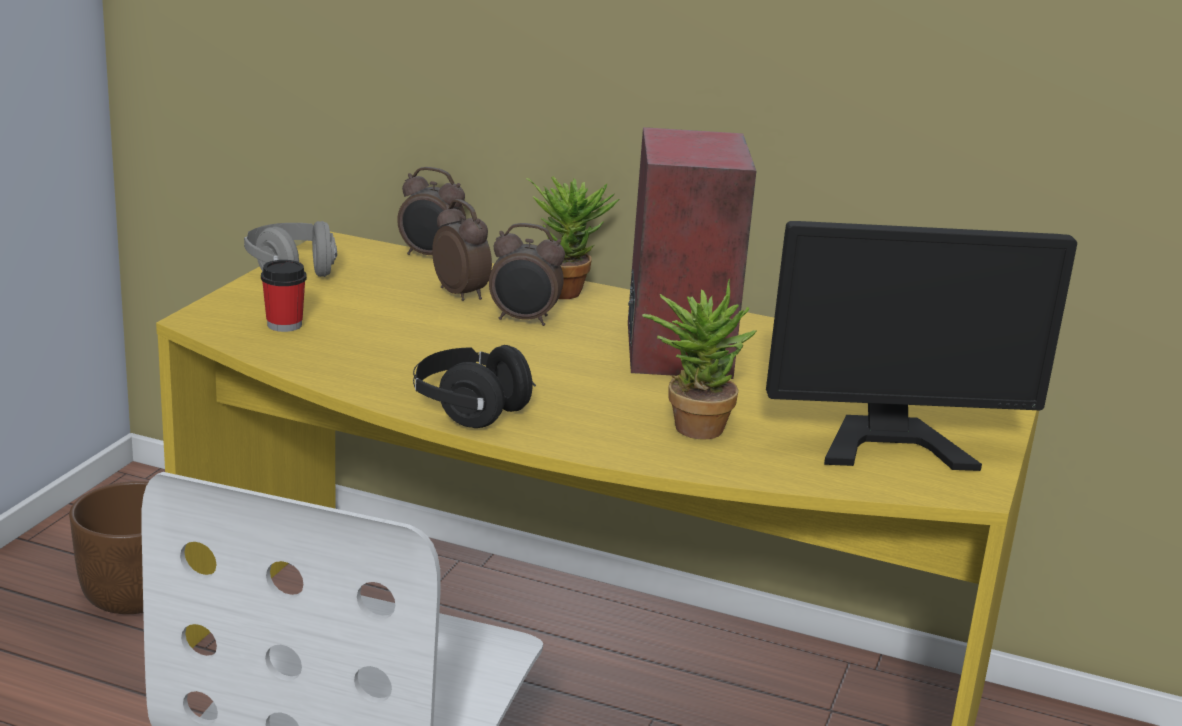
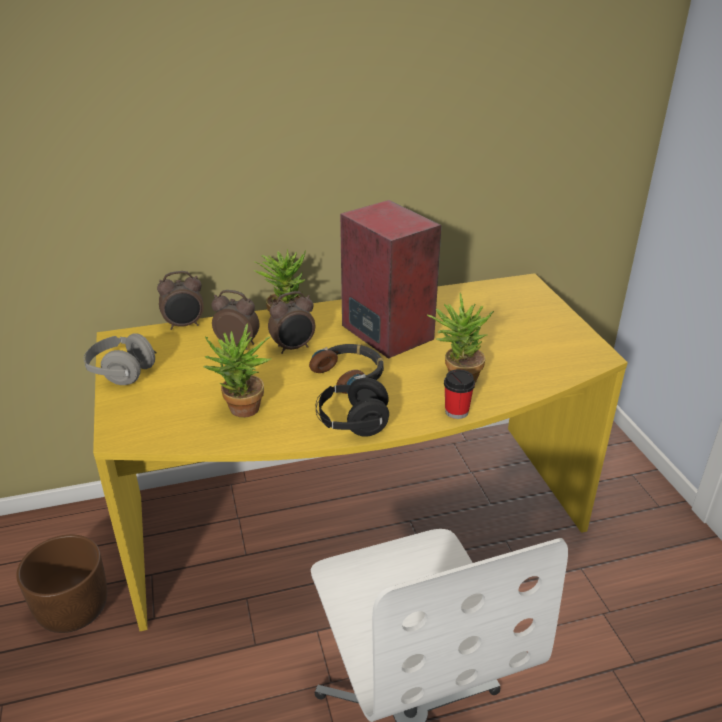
camera: 35 degrees left, 10 degrees up
cup [261,260,307,332] -> cup moved to [444,369,475,419]
monitor [766,221,1077,471] -> none
none -> potted plant [204,323,271,418]
none -> headphones [309,344,384,394]

